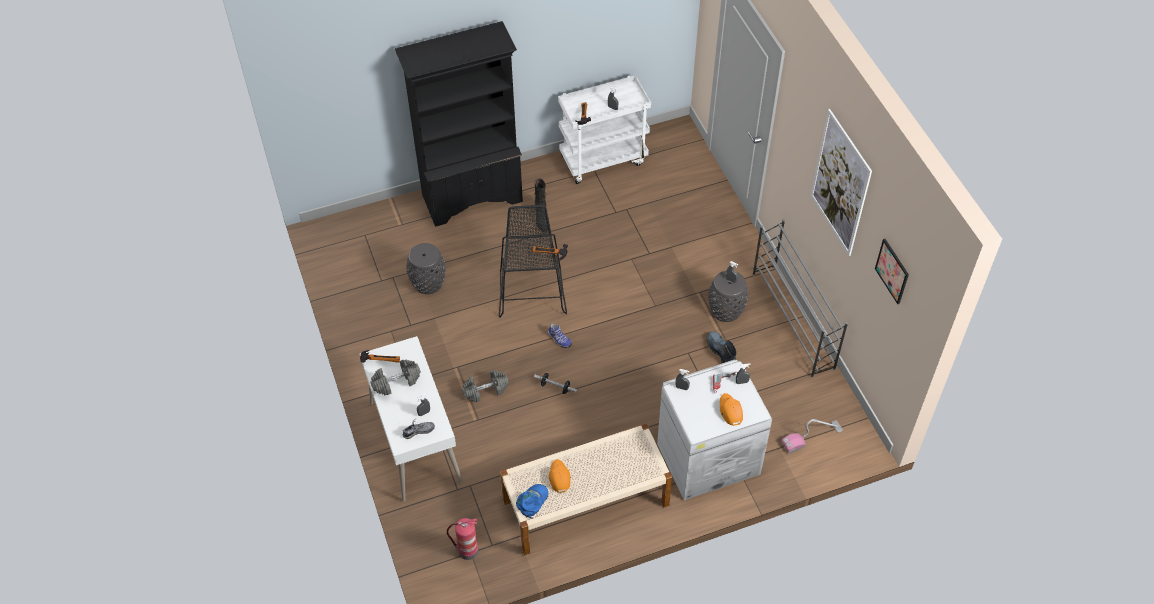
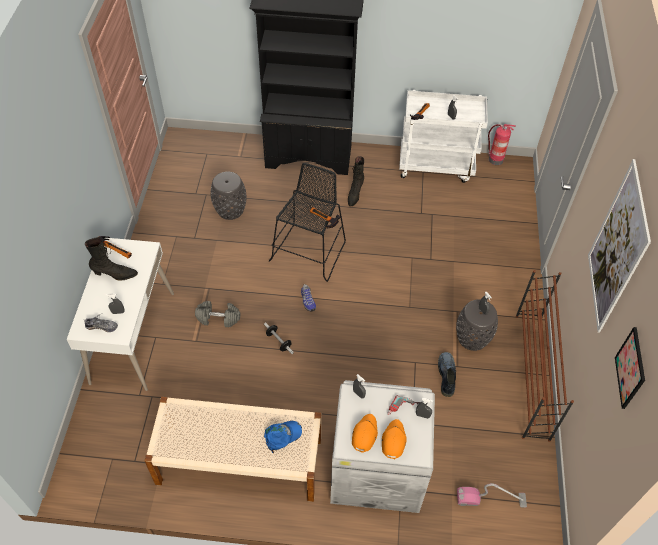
camera: 25 degrees right, 0 degrees up
grey dumbbell [370,359,421,396] -> black boot [85,238,138,280]
fire extinguisher [447,518,478,560] -> fire extinguisher moved to [488,124,516,165]
blue cap [516,484,548,519] -> blue cap moved to [264,421,302,453]
orange cap [549,459,571,493] -> orange cap moved to [352,414,378,453]
grey shoe rack [752,219,848,378] -> brown shoe rack [516,270,574,442]

